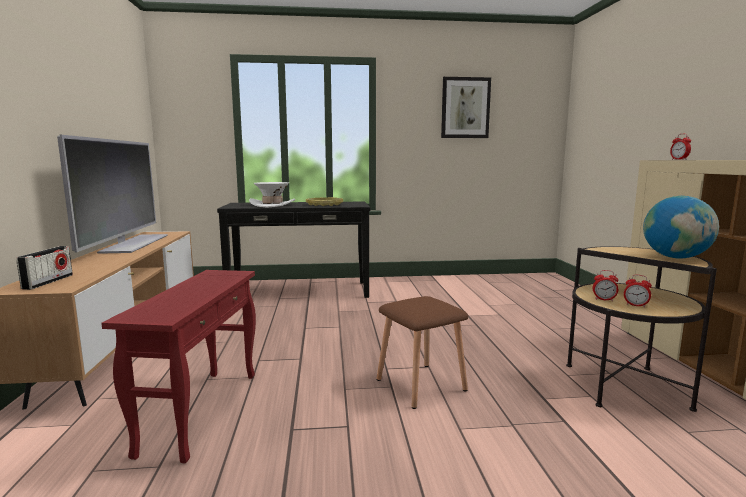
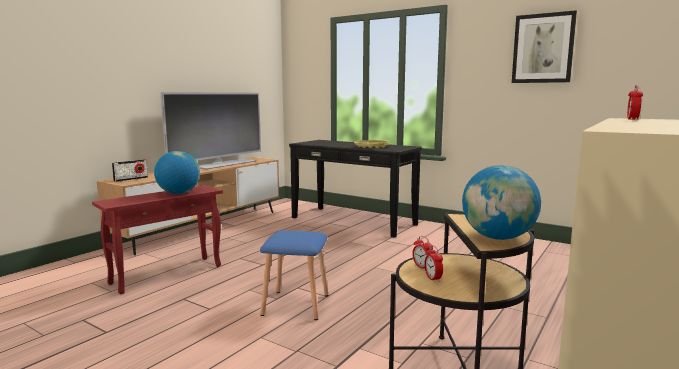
camera: 40 degrees right, 0 degrees up
white hat [249,182,295,207] -> none
brown stool [376,296,468,409] -> blue stool [260,231,329,320]
none -> globe [154,151,200,194]

